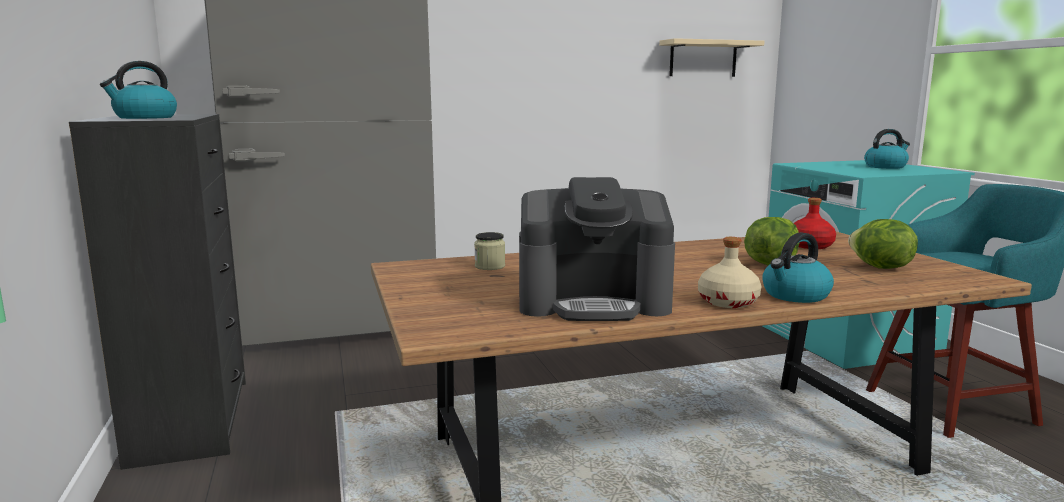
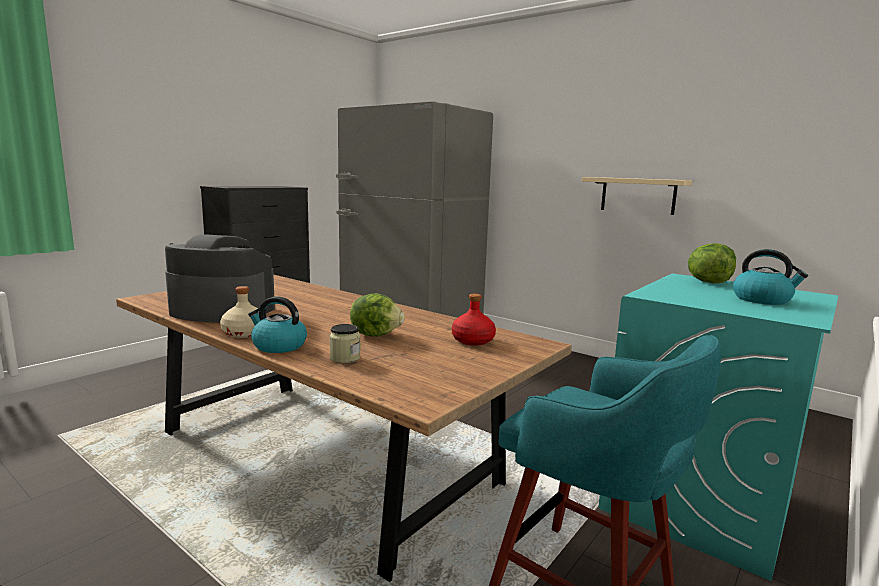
camera: 55 degrees right, 0 degrees up
kettle [100,61,177,119] -> none
jar [474,232,505,270] -> jar moved to [329,324,360,363]
coffee machine [519,177,675,321] -> coffee machine turned 135 degrees clockwise [165,234,275,323]
beige shelf [659,38,765,77] -> beige shelf moved to [582,177,692,215]
lettuce [848,219,918,269] -> lettuce moved to [688,243,736,284]

